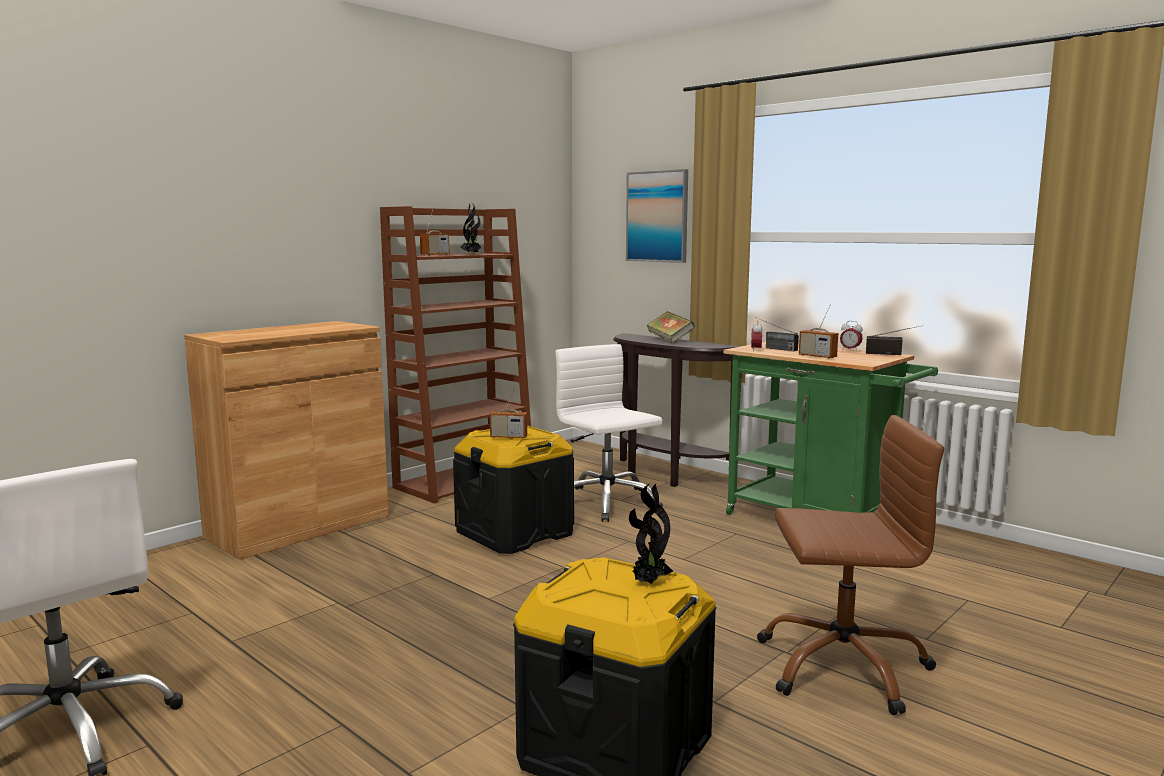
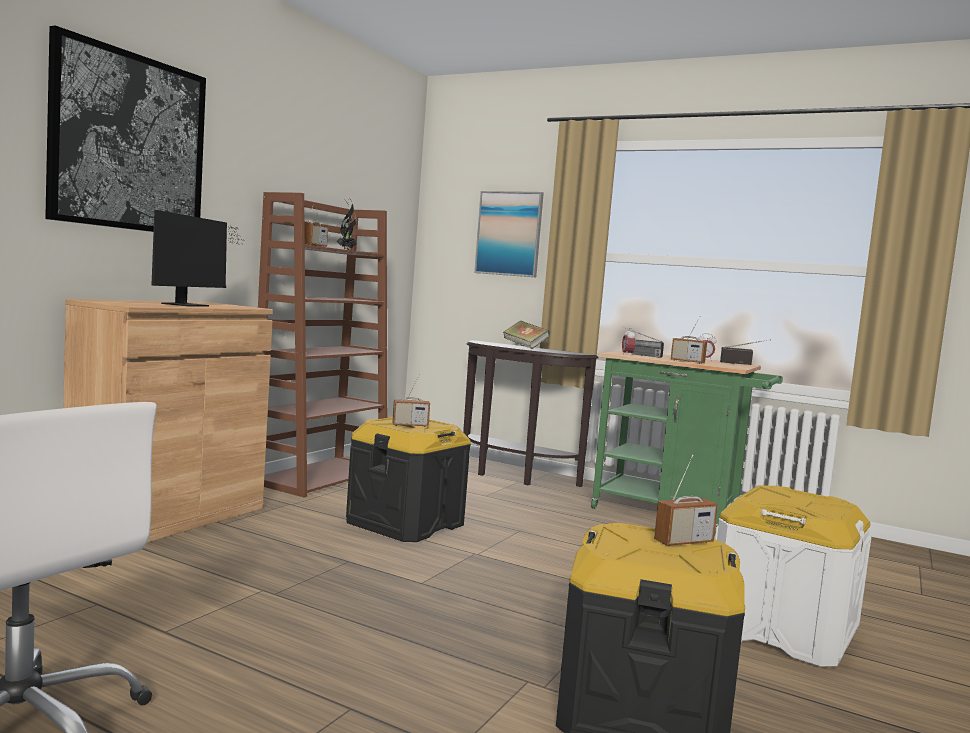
camera: 15 degrees left, 5 degrees down
white office chair [556,344,663,522] -> none
potted plant [629,483,673,584] -> radio [654,455,718,546]
brown office chair [757,415,944,715] -> white storage box [715,485,871,667]
none -> picture [45,25,206,232]
none -> monitor [151,210,242,307]

